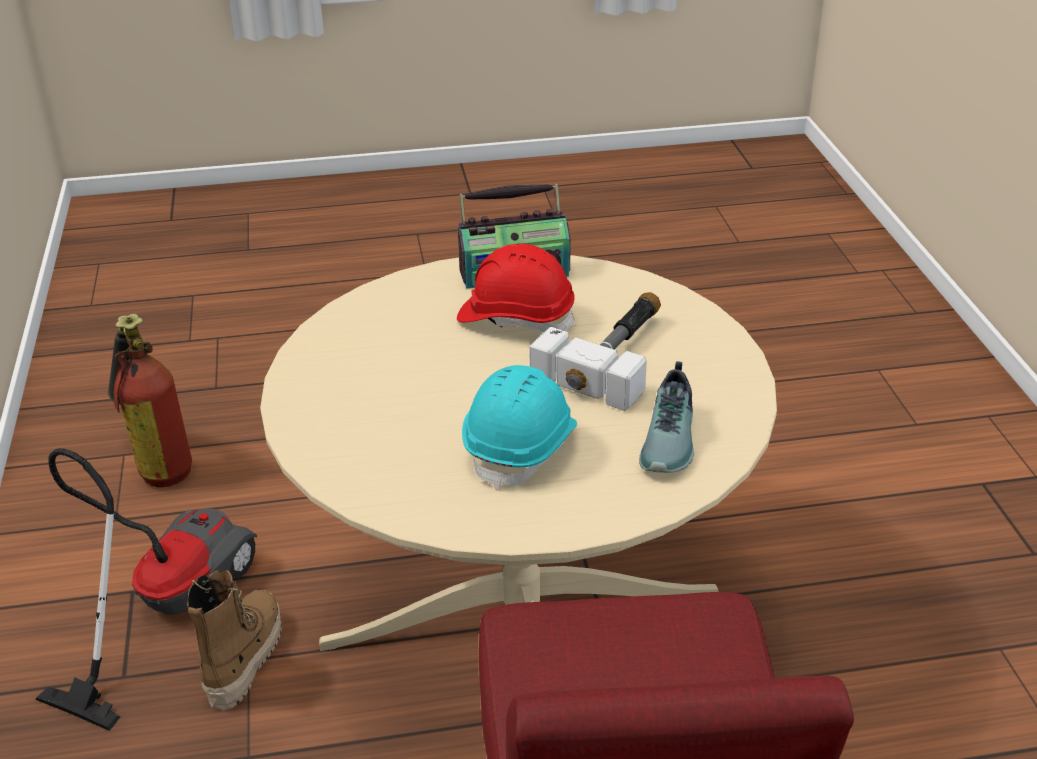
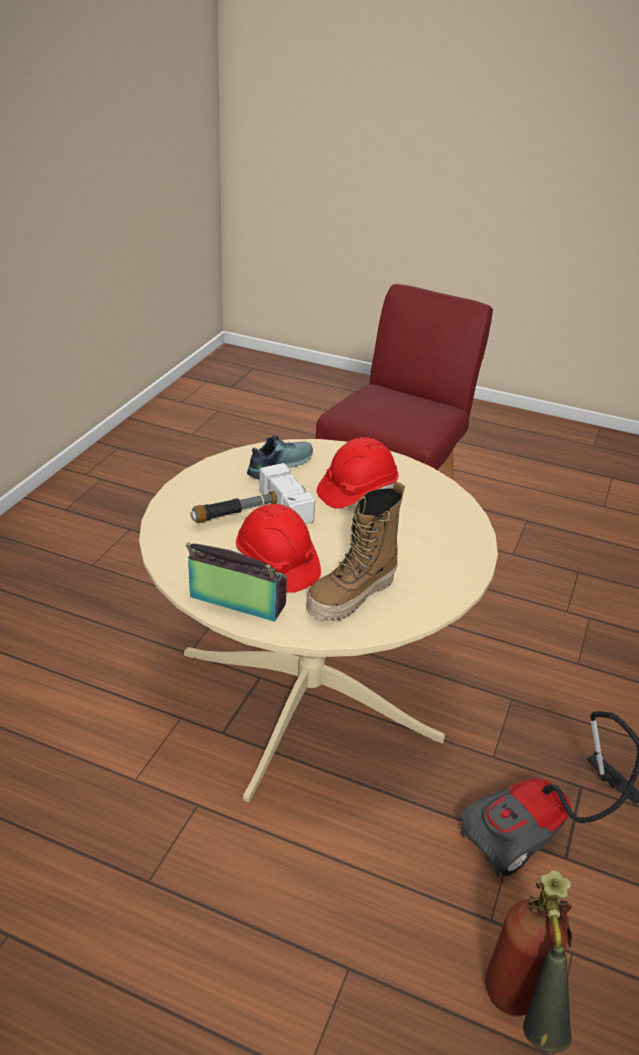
camera: 150 degrees left, 0 degrees up
boot [187,570,282,710] -> boot moved to [306,481,405,622]
turquoise hard hat [462,365,577,491] -> red hard hat [317,437,398,509]

